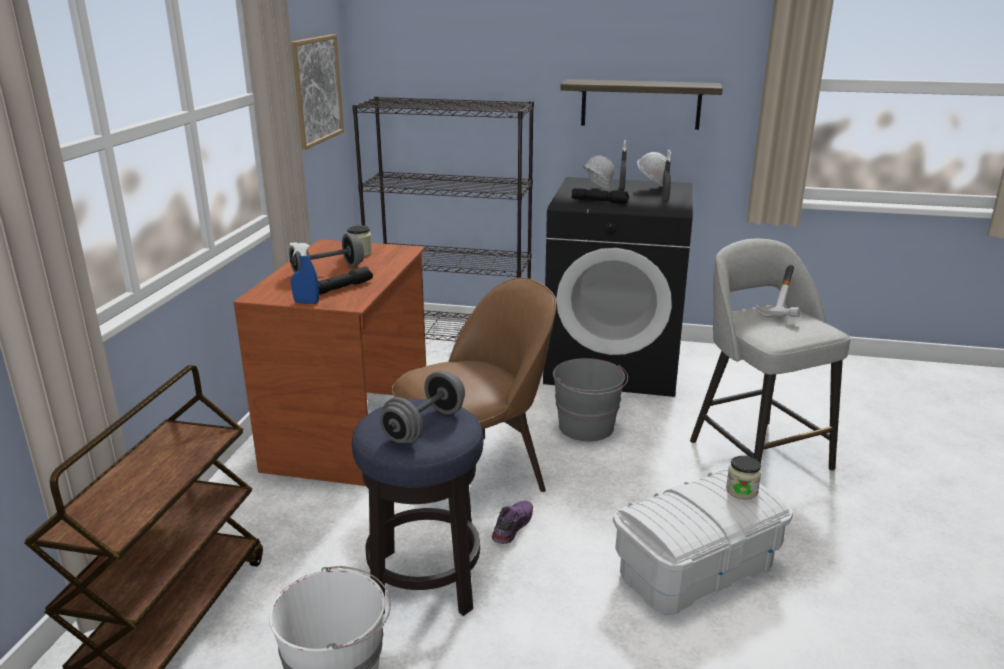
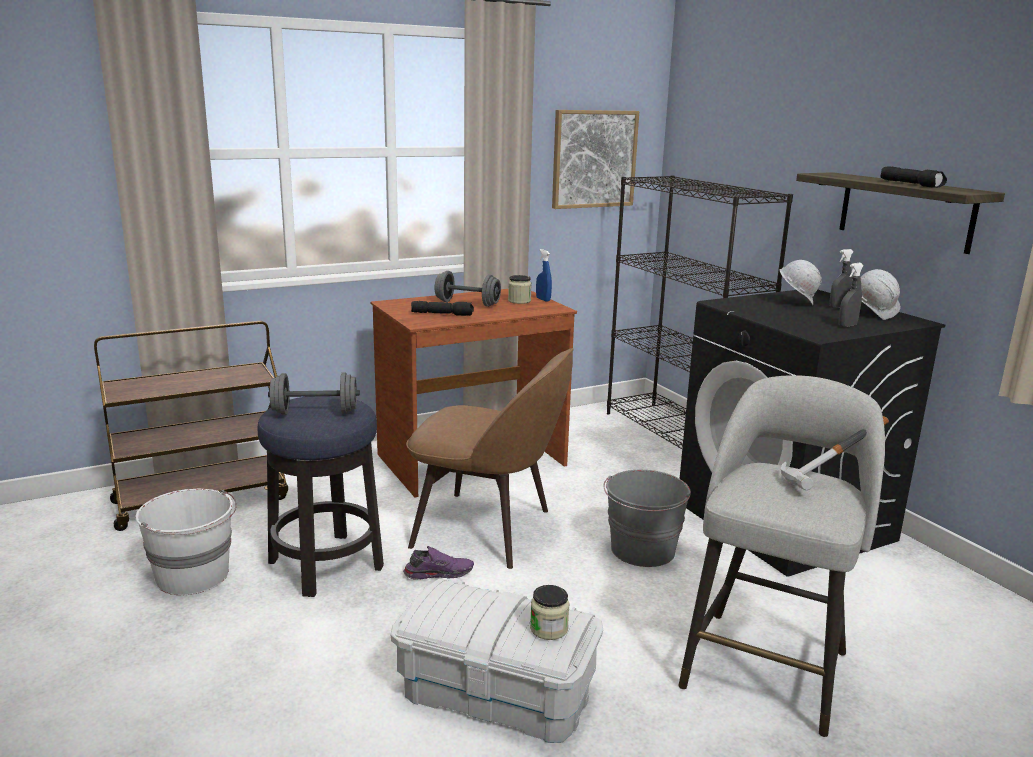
camera: 50 degrees right, 5 degrees down
blue spray bottle [290,242,319,304] -> blue spray bottle moved to [536,249,552,302]
black flashlight [571,188,629,204] -> black flashlight moved to [880,166,947,188]

